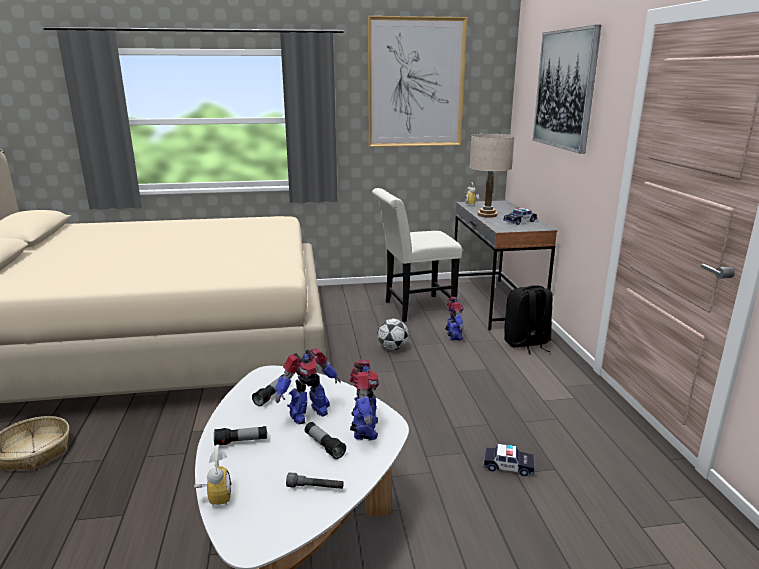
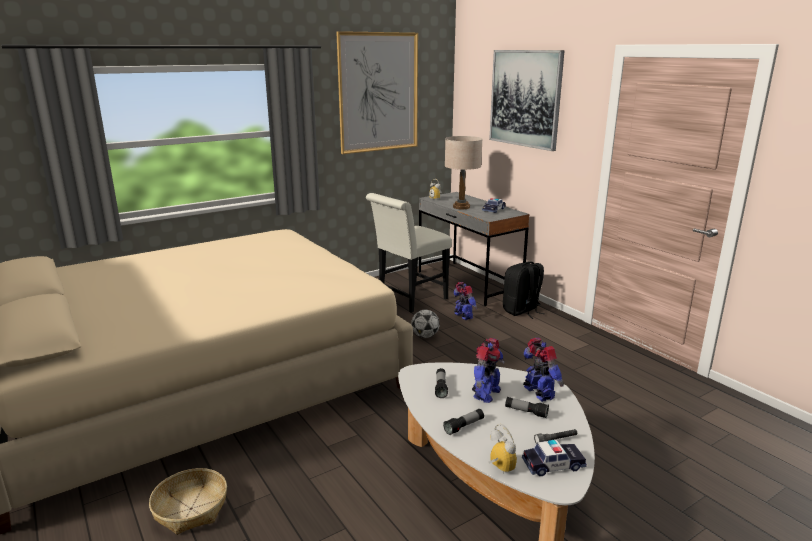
camera: 25 degrees left, 0 degrees up
toy car [483,444,535,476] -> toy car moved to [522,440,587,476]

